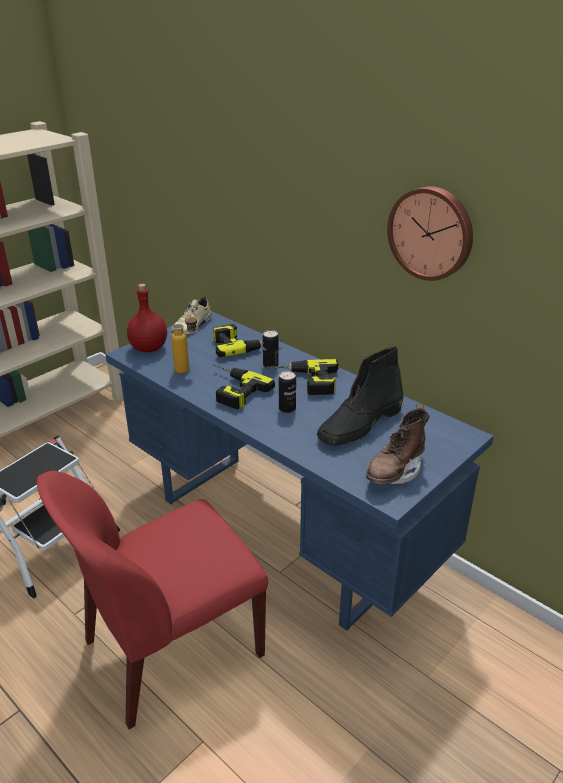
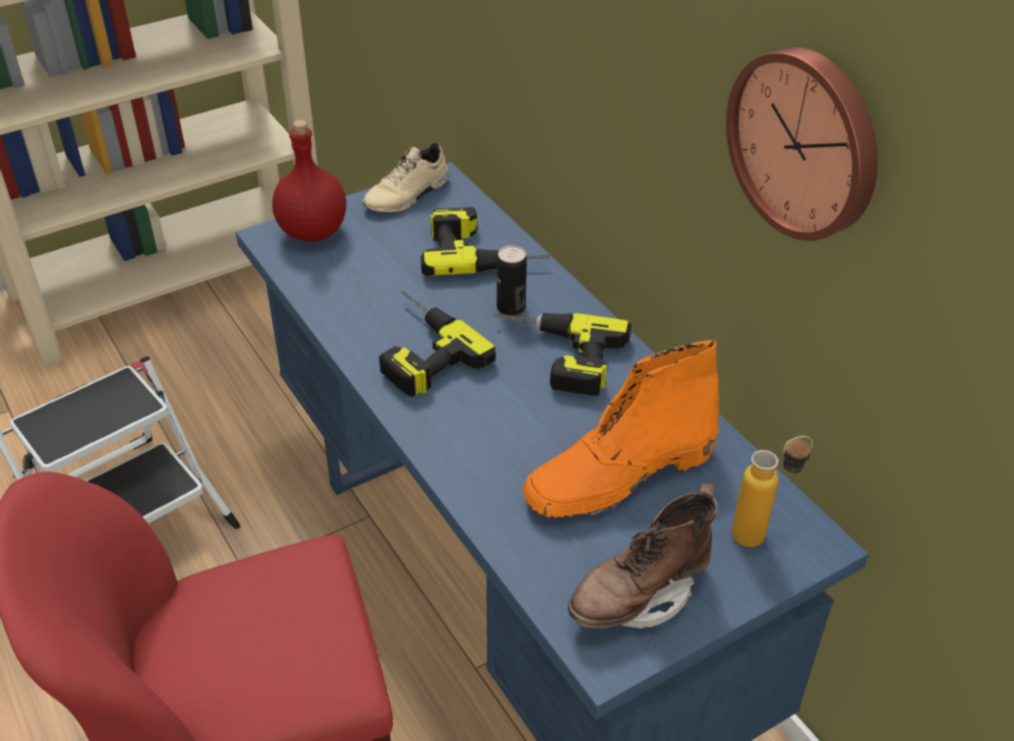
camera: 15 degrees right, 10 degrees up
bottle [171,313,197,374] -> bottle moved to [732,436,813,547]
can [279,371,296,413] -> none
black boot [317,346,403,446] -> orange boot [523,340,719,518]

